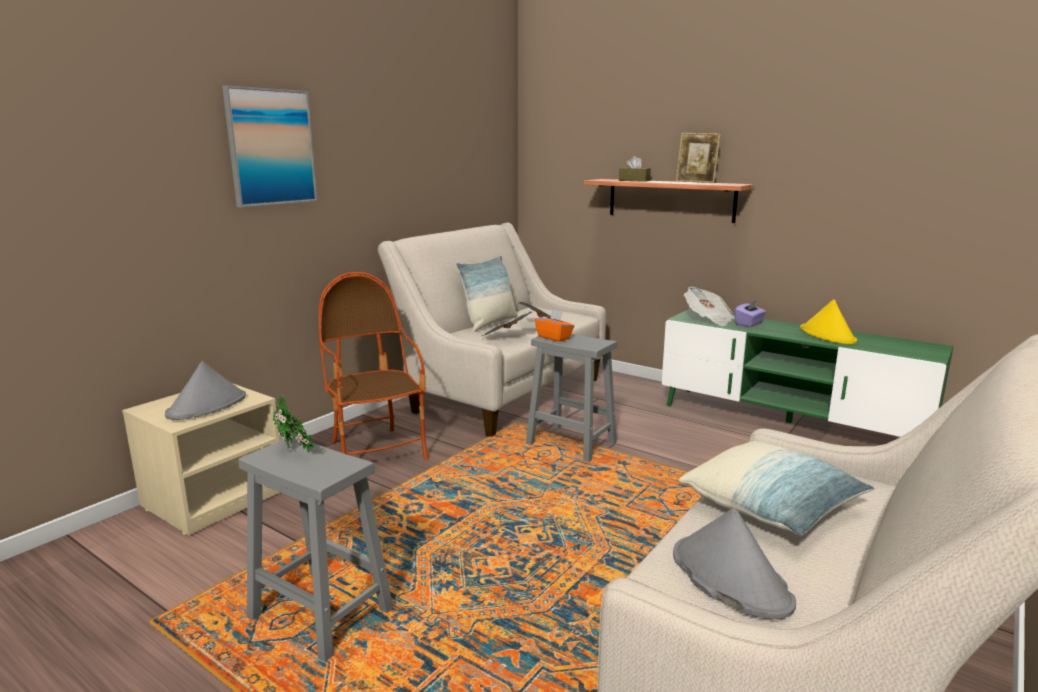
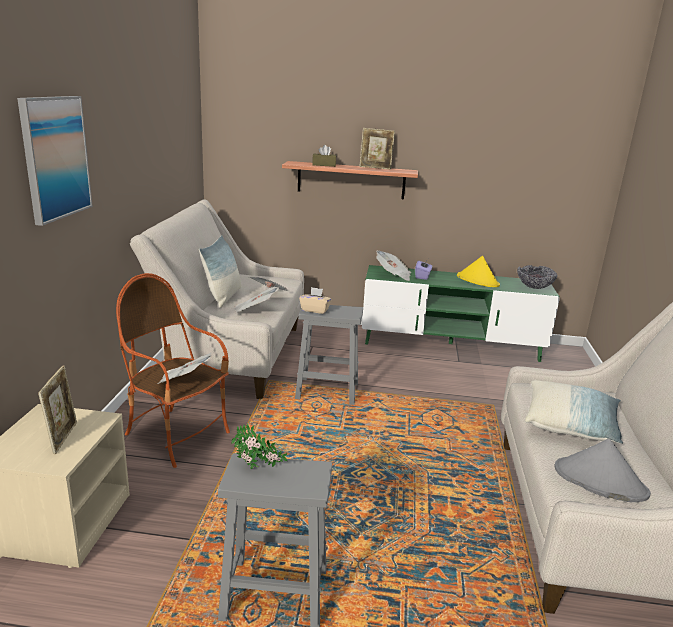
camera: 30 degrees left, 5 degrees up
grey hat [165,361,246,420] -> picture frame [38,365,77,454]
orange tissue box [535,309,574,342] -> beige tissue box [299,287,332,314]
none -> newspaper [157,353,212,384]
none -> bowl [517,265,558,289]

